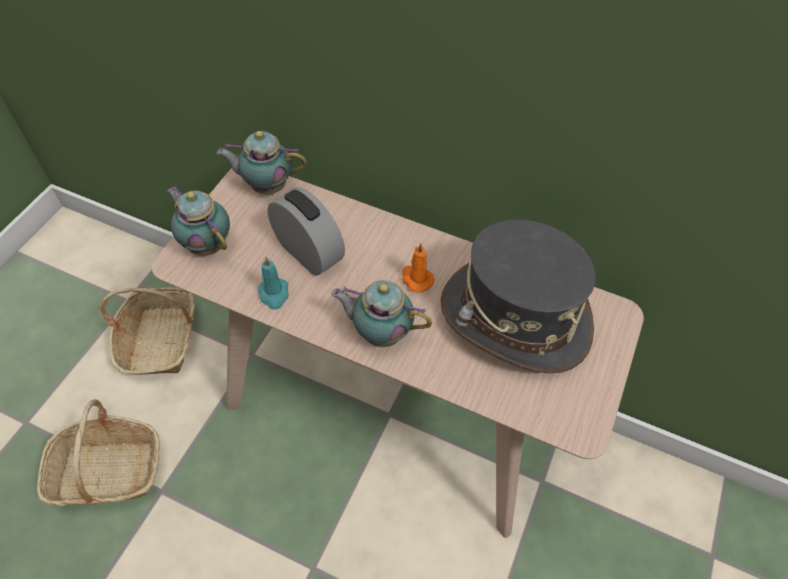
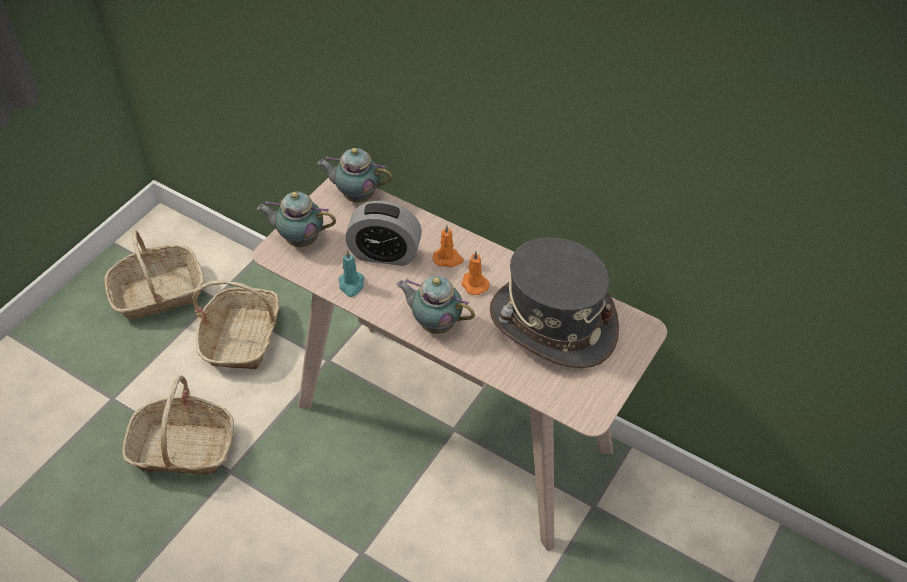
camera: 10 degrees right, 5 degrees down
teapot [167,186,230,256] -> teapot turned 45 degrees counterclockwise [257,192,336,247]
alarm clock [267,187,345,276] -> alarm clock turned 135 degrees clockwise [345,201,422,266]
none -> basket [104,230,204,319]
none -> orange candle [433,225,464,267]

